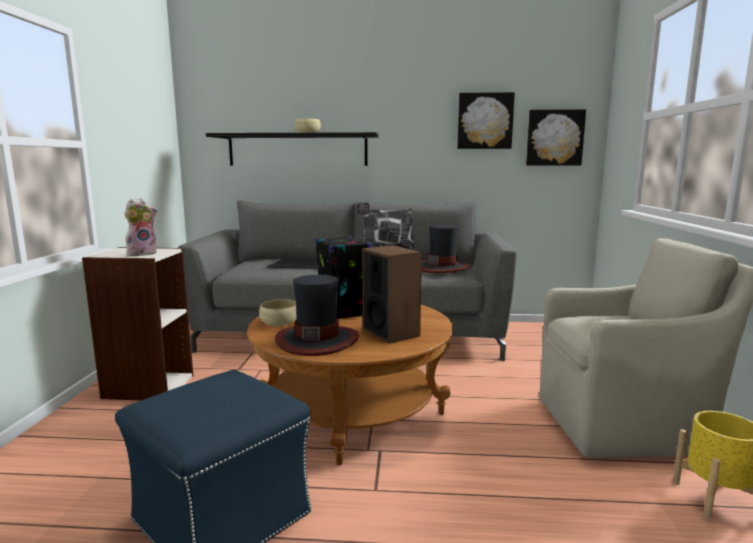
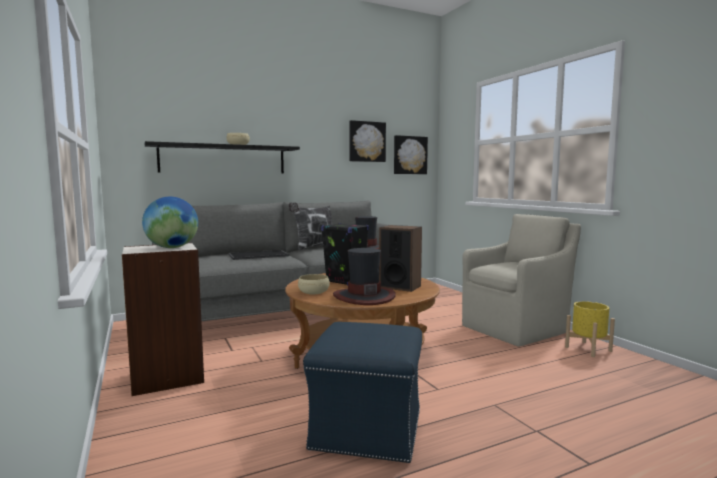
camera: 30 degrees left, 5 degrees down
plush toy [124,198,158,256] -> globe [142,197,198,248]

